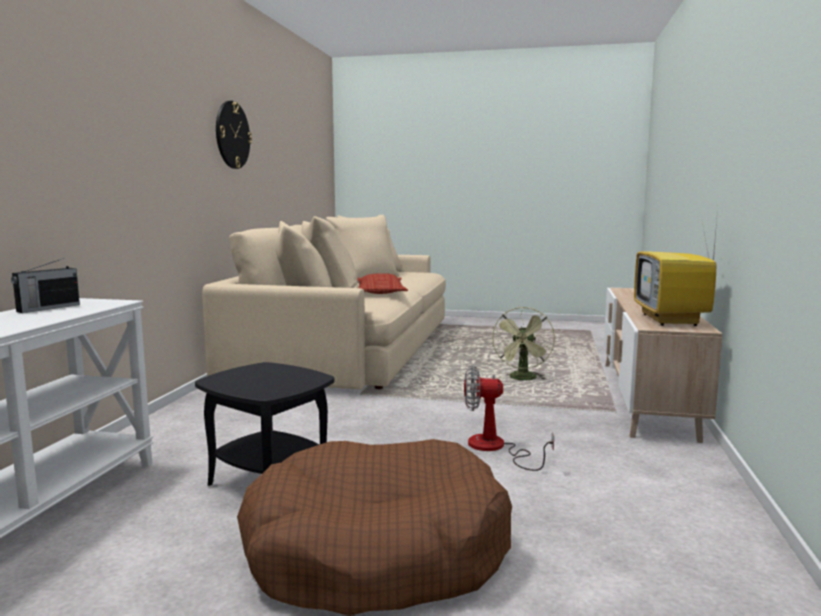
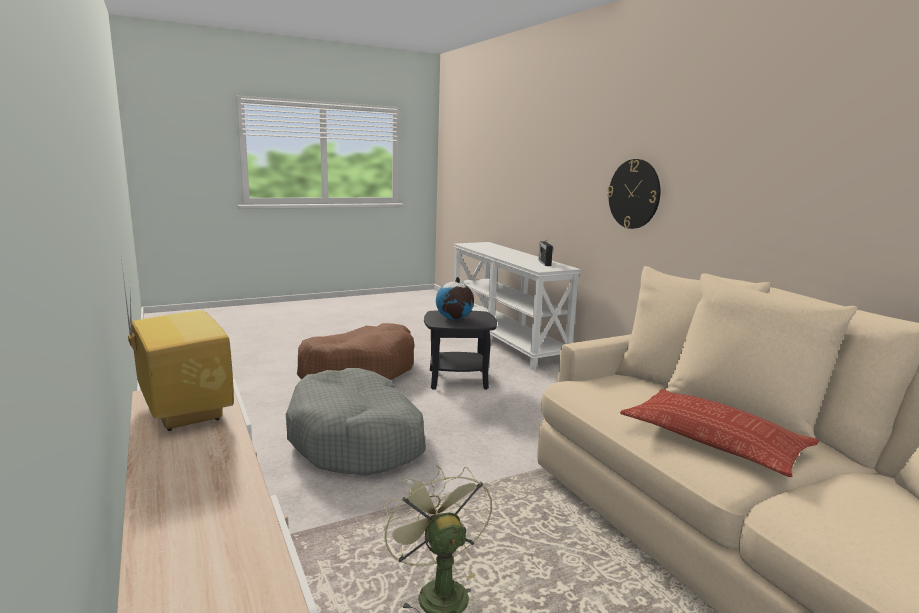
camera: 140 degrees right, 5 degrees up
wall clock [216,101,252,169] -> wall clock moved to [607,159,661,229]
fan [464,366,554,471] -> grey dog bed [286,368,426,476]
none -> globe [436,277,474,320]

